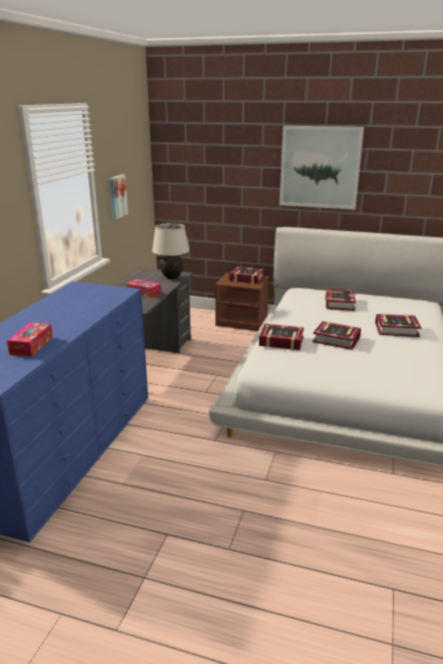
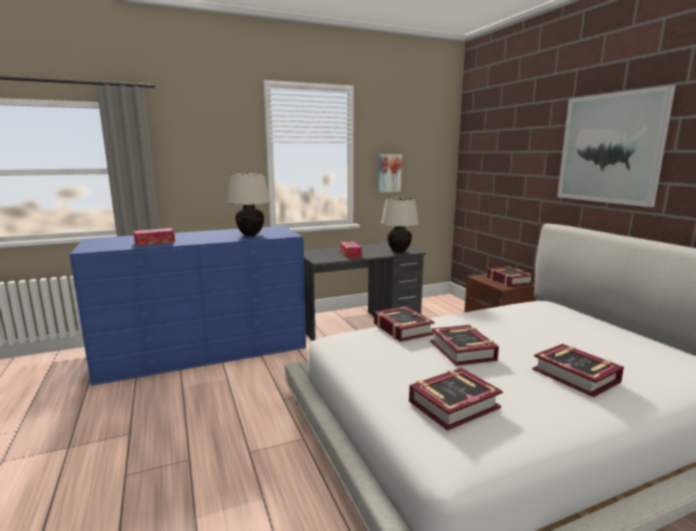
camera: 50 degrees right, 10 degrees down
book [325,289,356,311] -> book moved to [409,368,503,431]
none -> beige table lamp [226,173,271,236]

